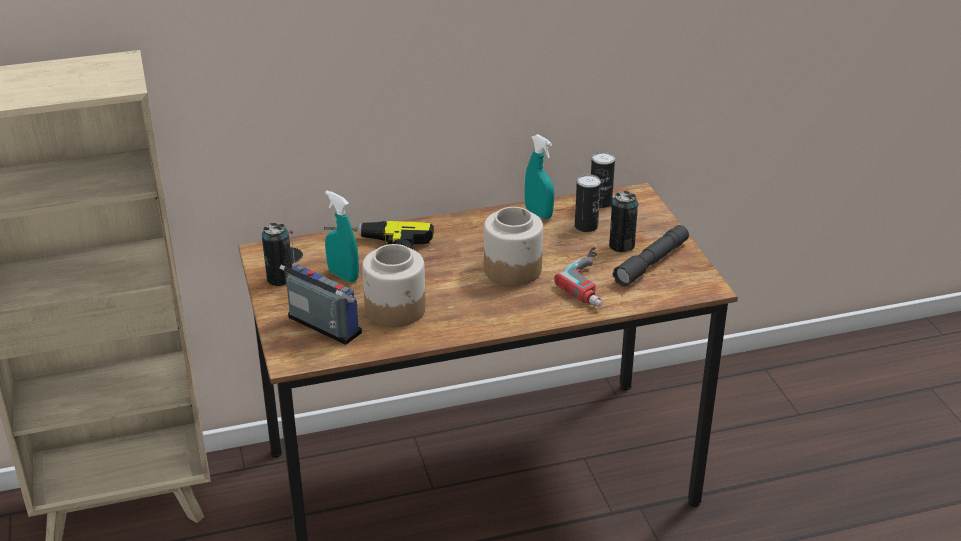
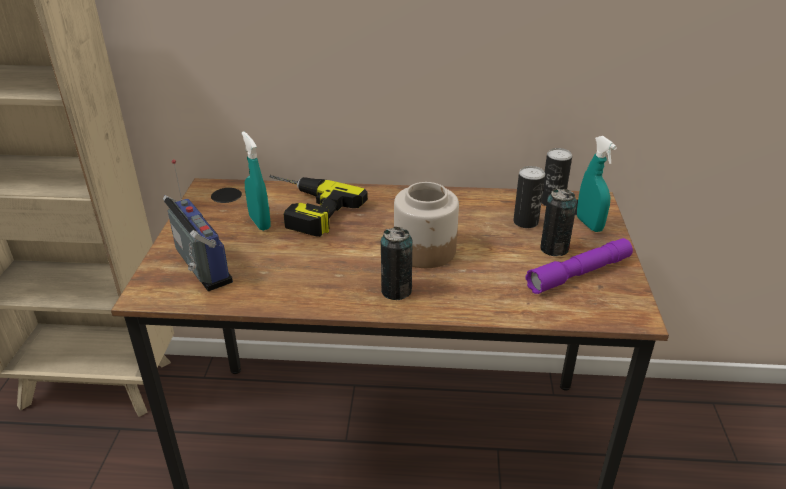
camera: 20 degrees right, 0 degrees up
can [262,223,292,286] -> can moved to [381,227,413,300]
jar [362,244,426,327] -> none
turquoise spray bottle [525,134,554,219] -> turquoise spray bottle moved to [577,136,617,232]
power drill [554,247,602,306] -> none
grey flashlight [613,225,689,287] -> purple flashlight [526,238,633,294]

